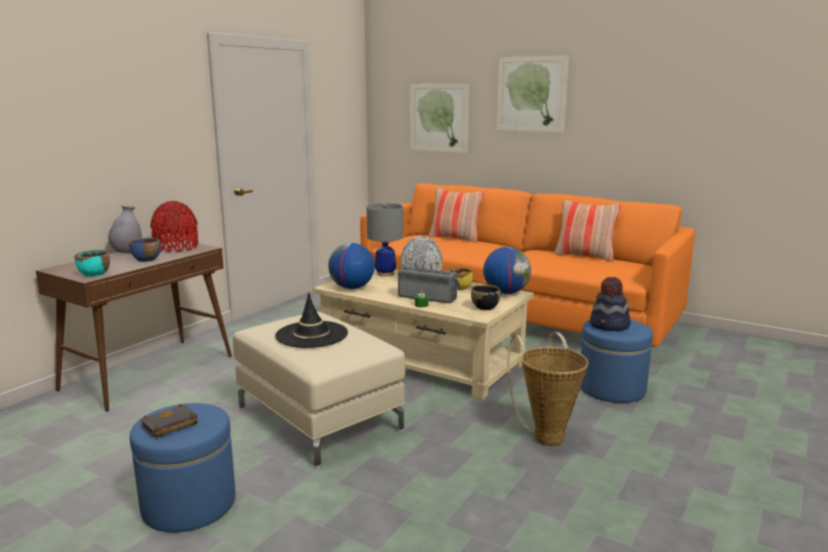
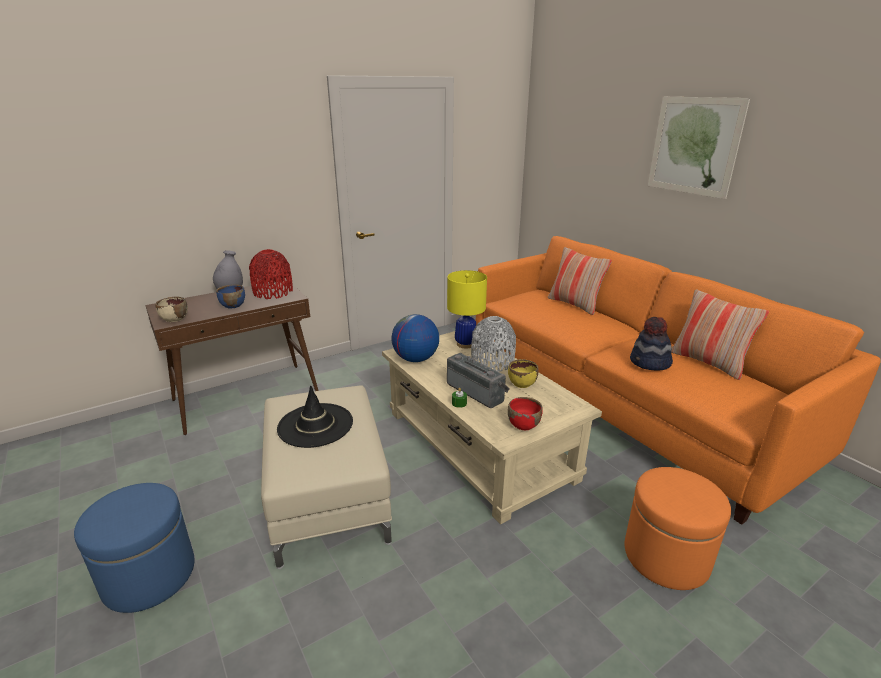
camera: 25 degrees right, 10 degrees up
turquoise bowl [74,250,110,277] -> beige bowl [155,297,188,322]
black book [140,404,198,438] -> none
grey table lamp [366,203,403,277] -> yellow table lamp [447,270,487,348]
picture [410,84,469,153] -> none
black bowl [471,285,501,310] -> red bowl [508,397,543,430]
globe [483,247,531,294] -> none
basket [507,332,588,446] -> none
blue ottoman [580,320,653,403] -> orange ottoman [625,467,731,590]
hat [590,277,631,331] -> hat moved to [630,317,673,370]

